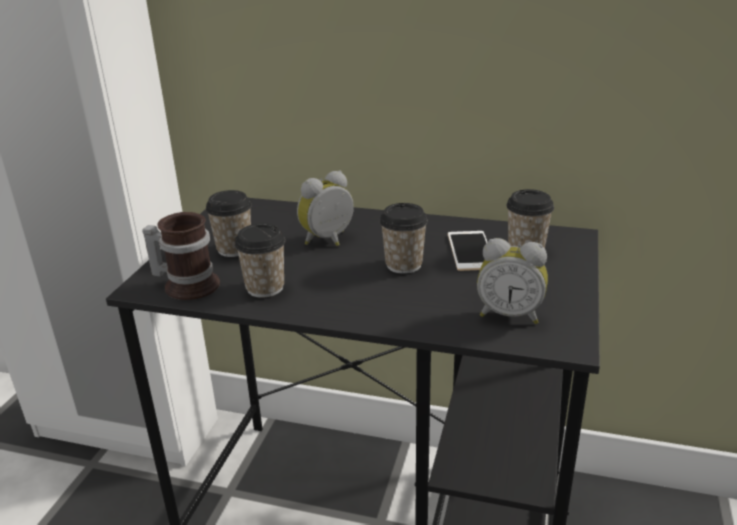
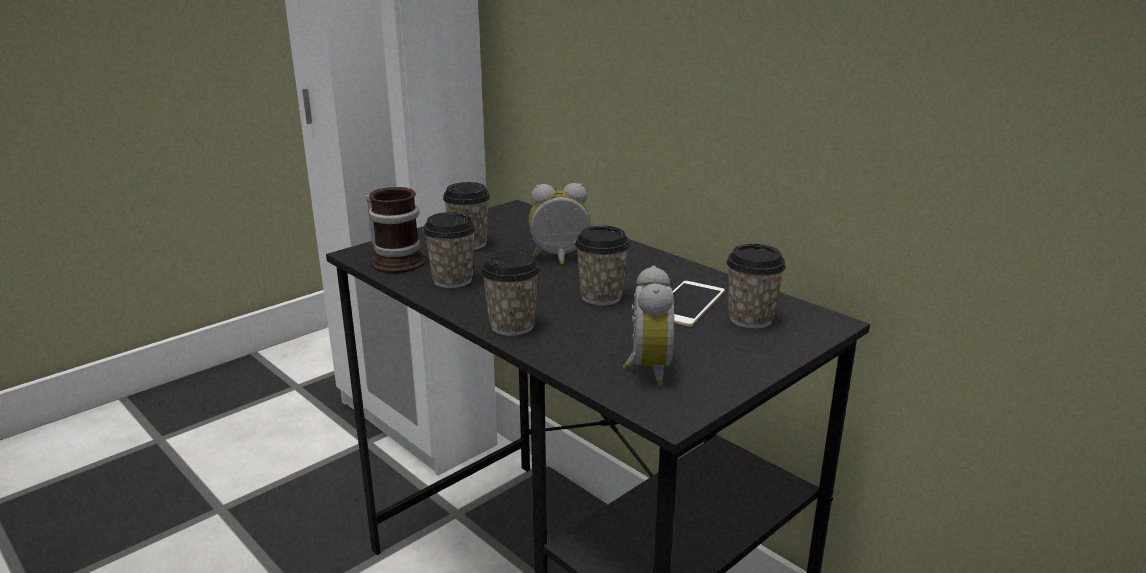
camera: 30 degrees right, 5 degrees down
alarm clock [477,238,548,324] -> alarm clock turned 135 degrees counterclockwise [623,265,674,385]
none -> cup [481,250,540,336]

